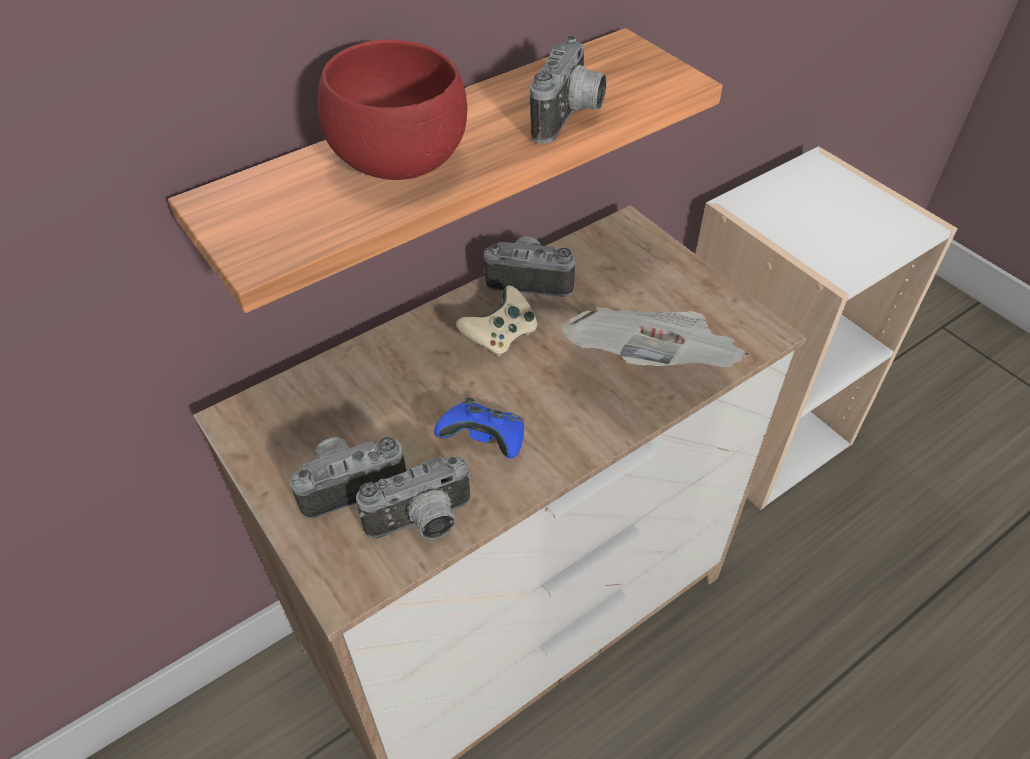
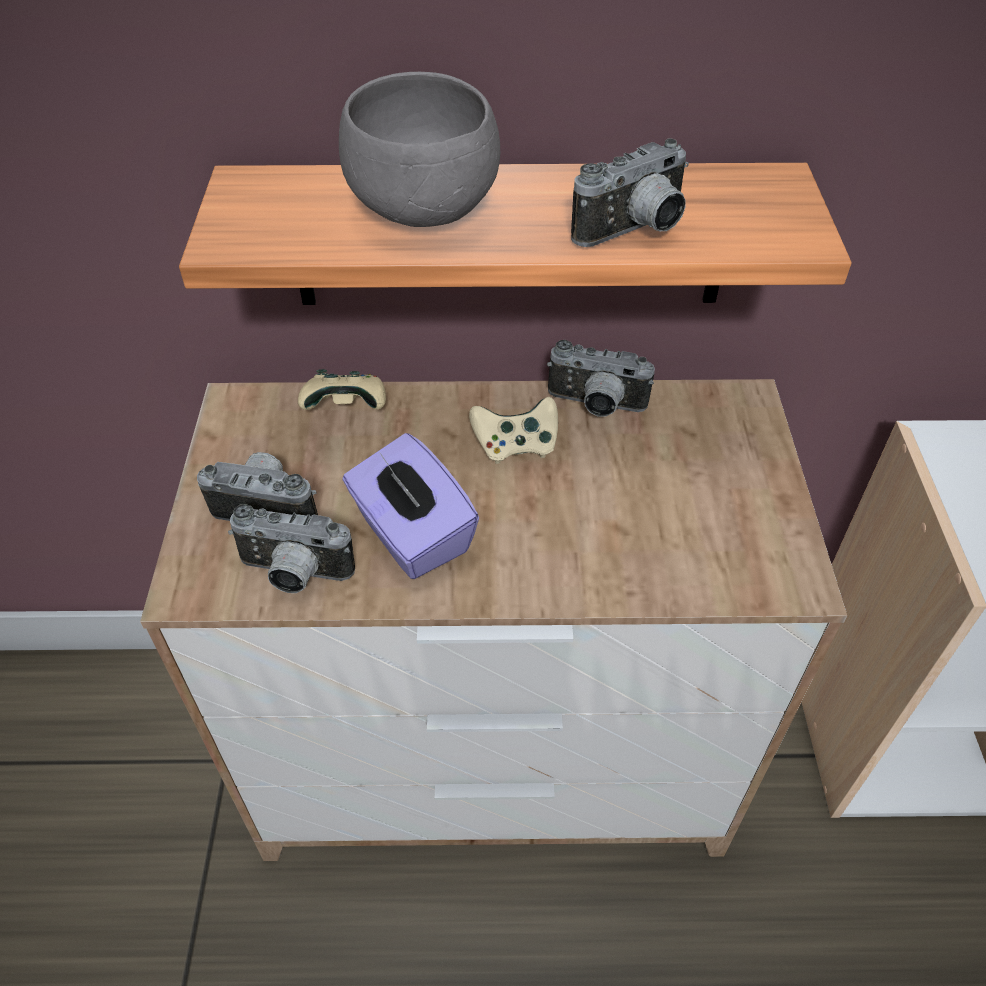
camera: 35 degrees right, 0 degrees up
red bowl [318,39,467,180] -> grey bowl [339,72,500,227]
blue game controller [434,397,524,458] -> purple tissue box [343,433,479,579]
camera [483,236,577,297] -> camera turned 150 degrees clockwise [547,340,655,417]
newspaper [561,307,749,367] -> none
none -> beige game controller [298,369,386,410]

